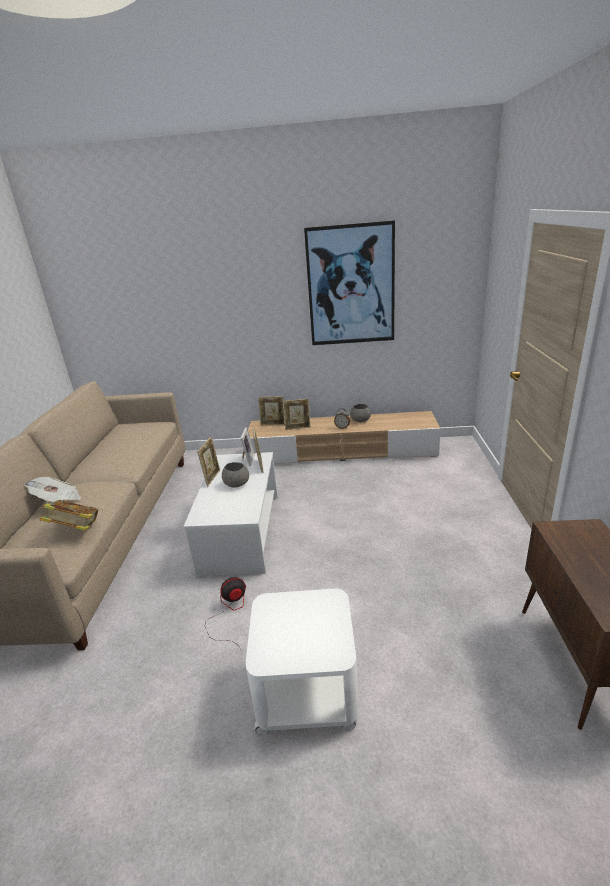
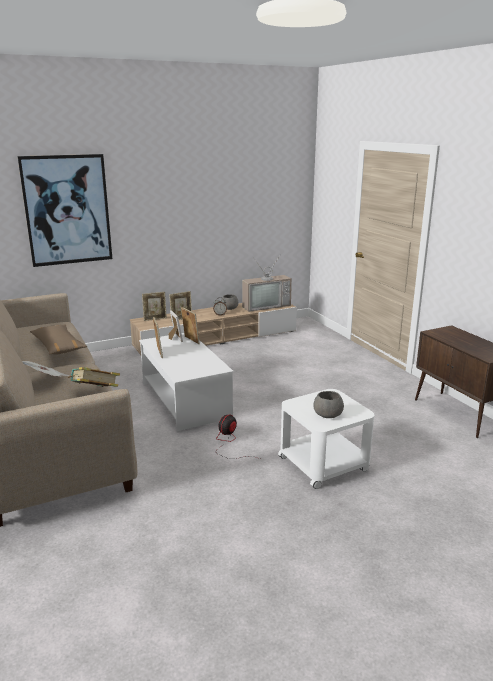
camera: 30 degrees left, 5 degrees down
grey bowl [222,462,249,488] -> grey bowl moved to [313,391,344,418]
picture [304,220,395,345] -> picture moved to [17,154,112,267]
none -> brown pillow [30,324,87,355]
none -> television [242,254,292,312]

